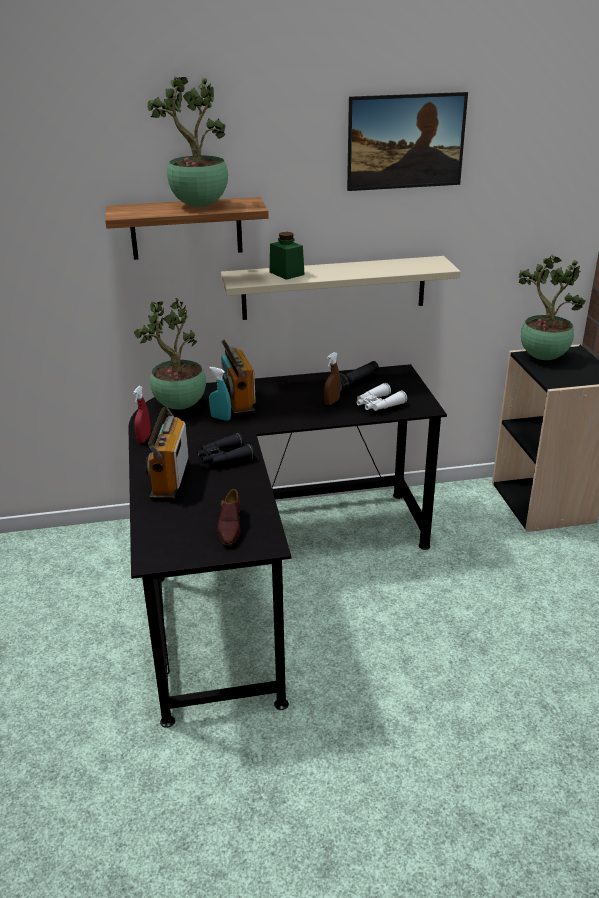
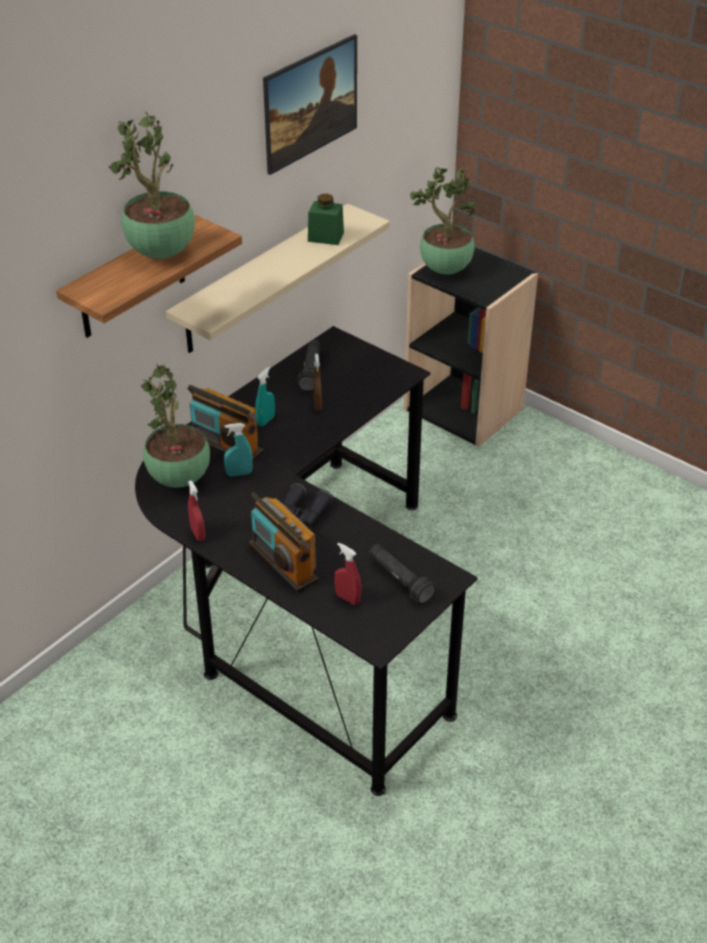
camera: 40 degrees left, 10 degrees up
brown shoe [217,489,241,546] -> black flashlight [369,544,436,604]
green jar [270,232,305,280] -> green jar moved to [308,194,344,245]
white binoculars [356,383,407,411] -> none
none -> turquoise spray bottle [255,367,275,426]
none -> red spray bottle [334,542,361,605]

